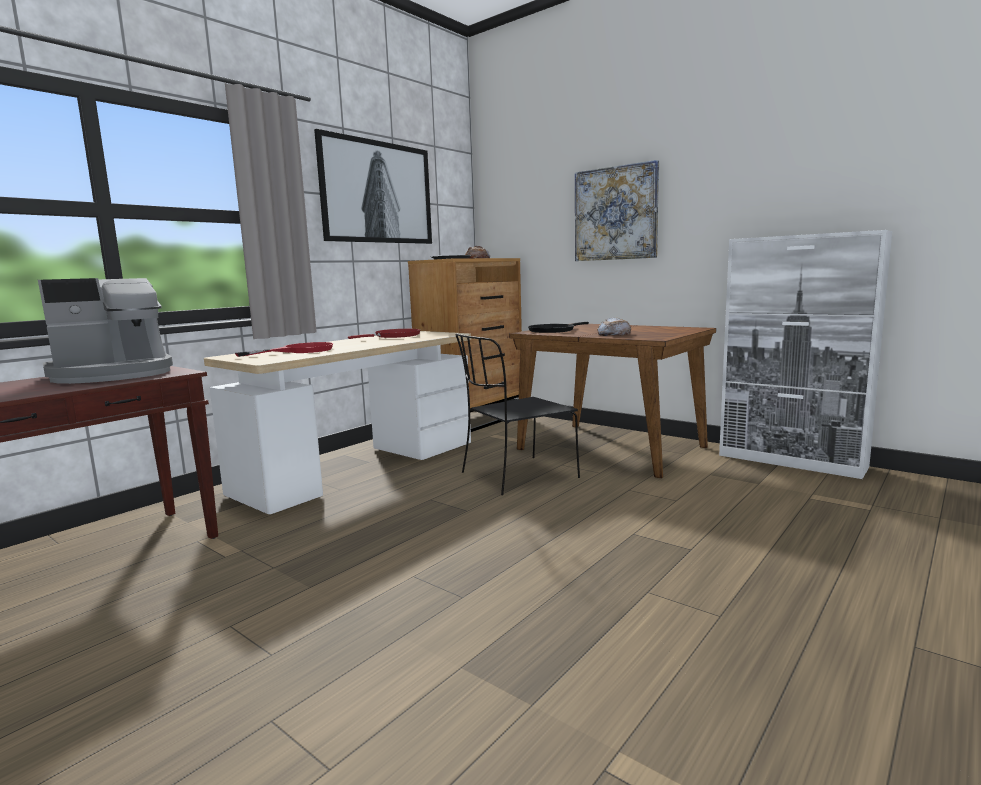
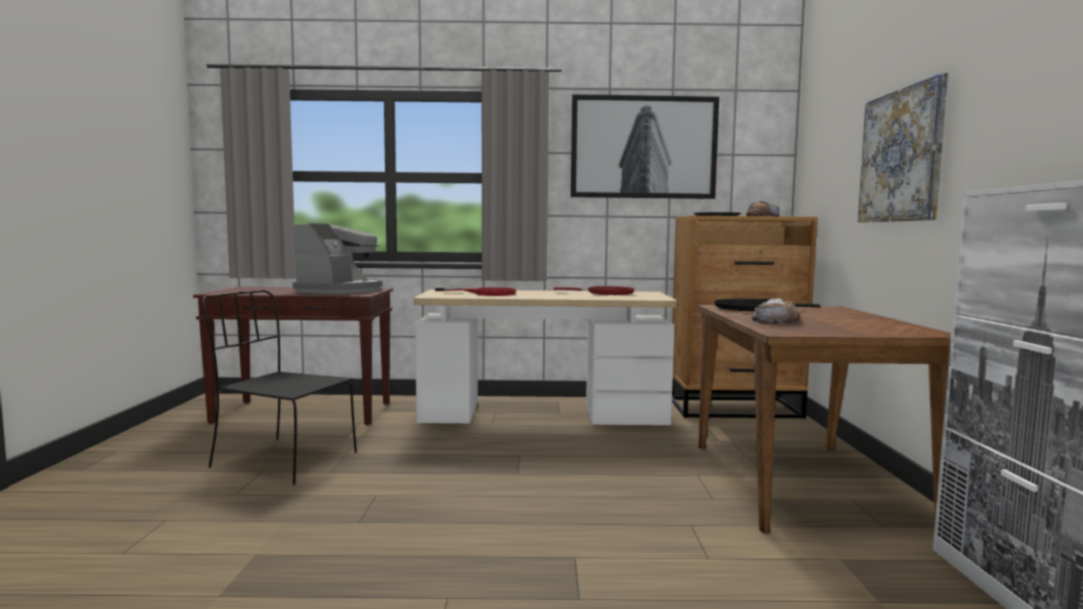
camera: 50 degrees right, 5 degrees down
coffee machine [38,278,173,384] -> coffee machine turned 90 degrees counterclockwise [293,223,383,294]
black chair [455,333,580,495] -> black chair moved to [202,290,357,485]

